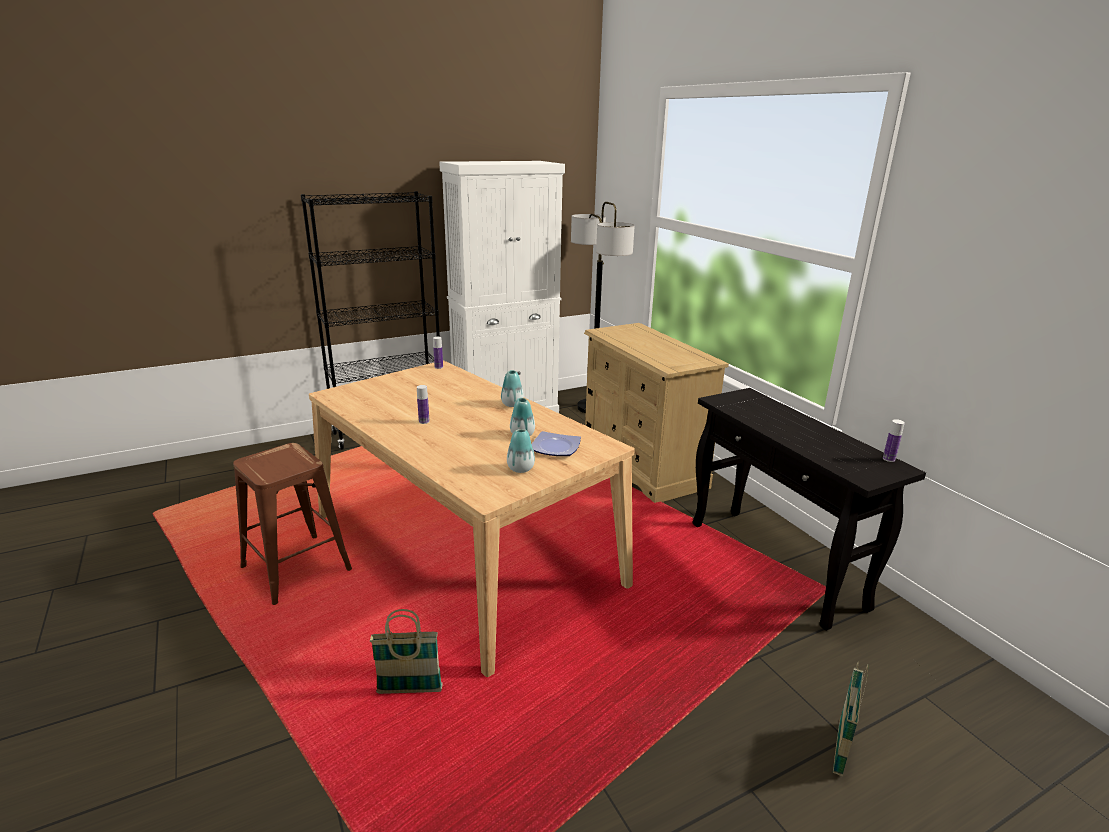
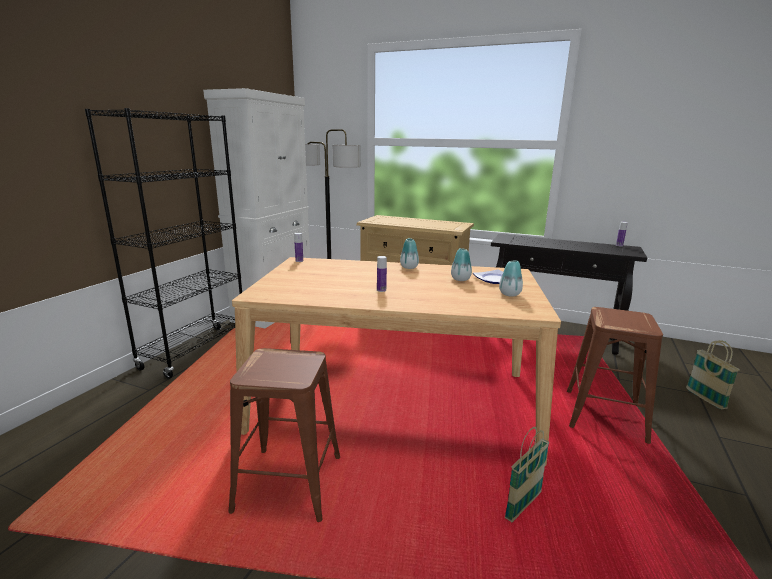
camera: 40 degrees left, 5 degrees down
none -> brown stool [567,307,663,444]

